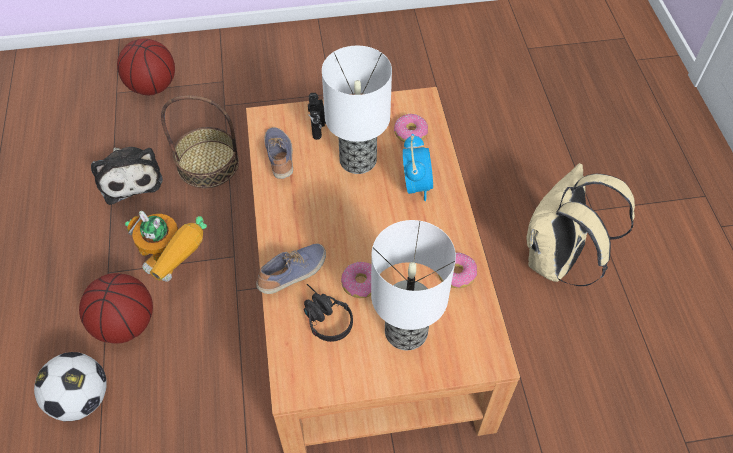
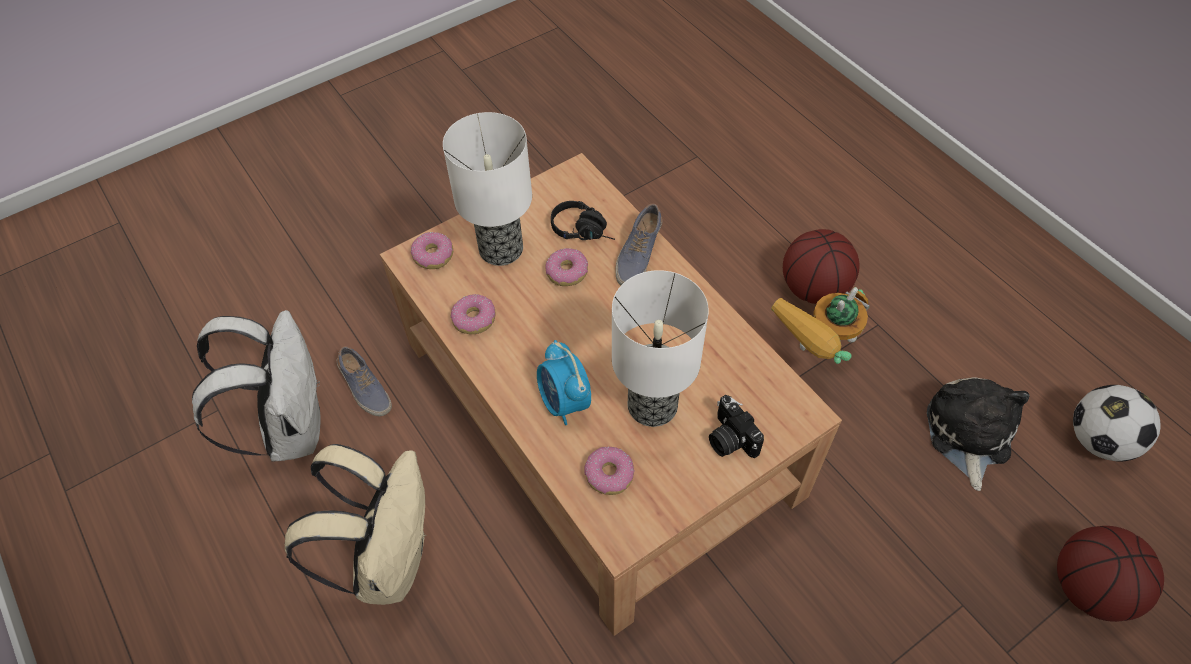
camera: 155 degrees right, 0 degrees up
football [34,352,107,421] -> football moved to [1073,385,1161,462]
plush toy [91,147,163,205] -> plush toy turned 60 degrees clockwise [927,377,1029,491]
toy robot [125,211,207,282] -> toy robot turned 45 degrees counterclockwise [771,287,870,364]
basket [161,95,239,188] -> none
shoe [264,127,293,179] -> shoe moved to [337,346,392,416]
none -> white backpack [192,310,321,461]
none -> donut [411,232,453,269]

